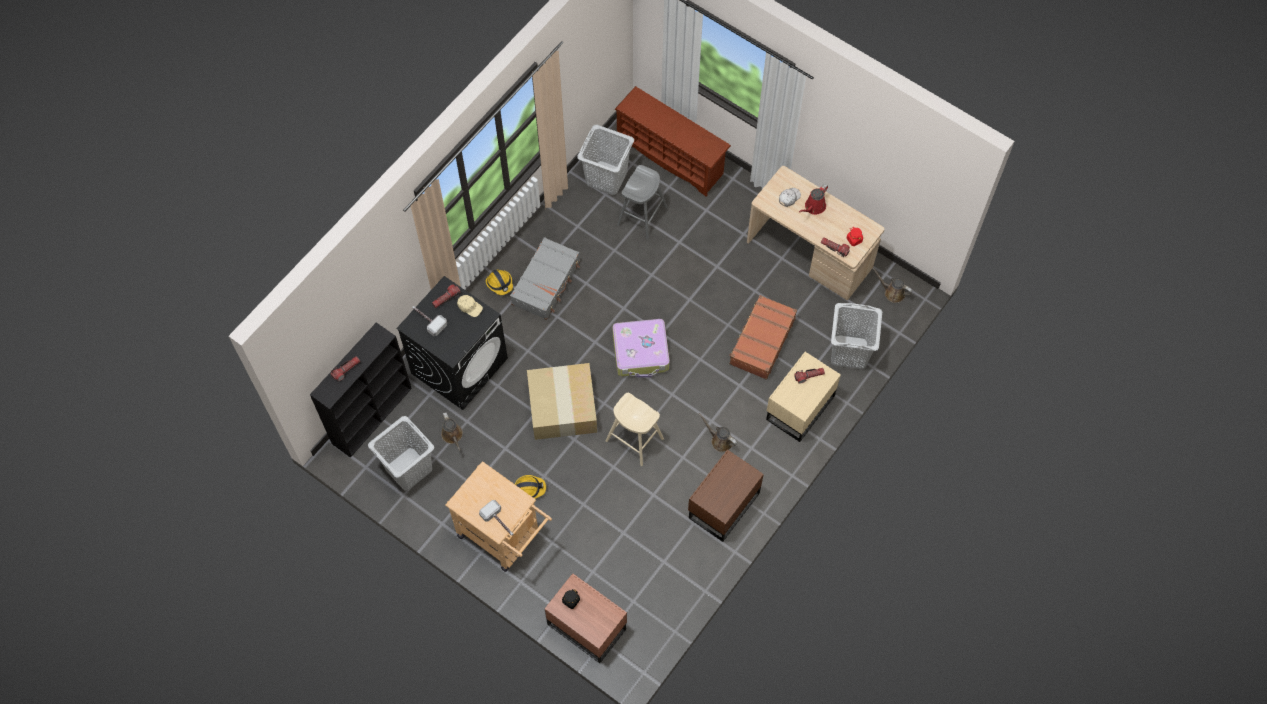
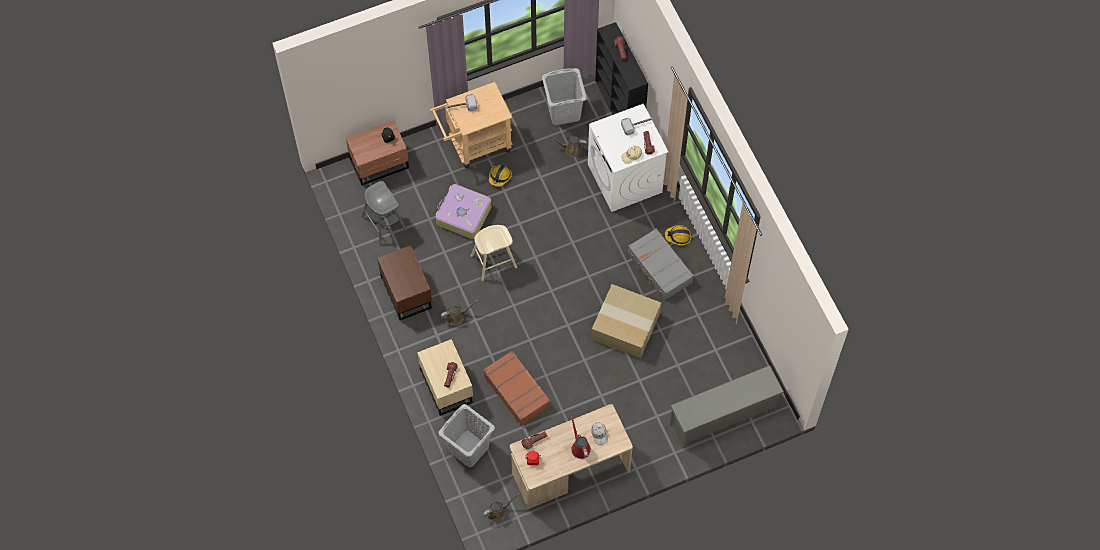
camera: 120 degrees right, 0 degrees up
black washing machine [396,276,508,410] -> white washing machine [588,104,668,212]
cardboard box [527,363,597,440] -> cardboard box moved to [591,284,661,358]
grey laundry basket [577,125,634,195] -> none
suitcase [613,319,670,378] -> suitcase moved to [435,184,492,239]
brown shoe rack [615,86,731,197] -> grey shoe rack [670,365,784,448]
grey stool [617,165,667,239] -> grey stool moved to [362,181,407,245]

